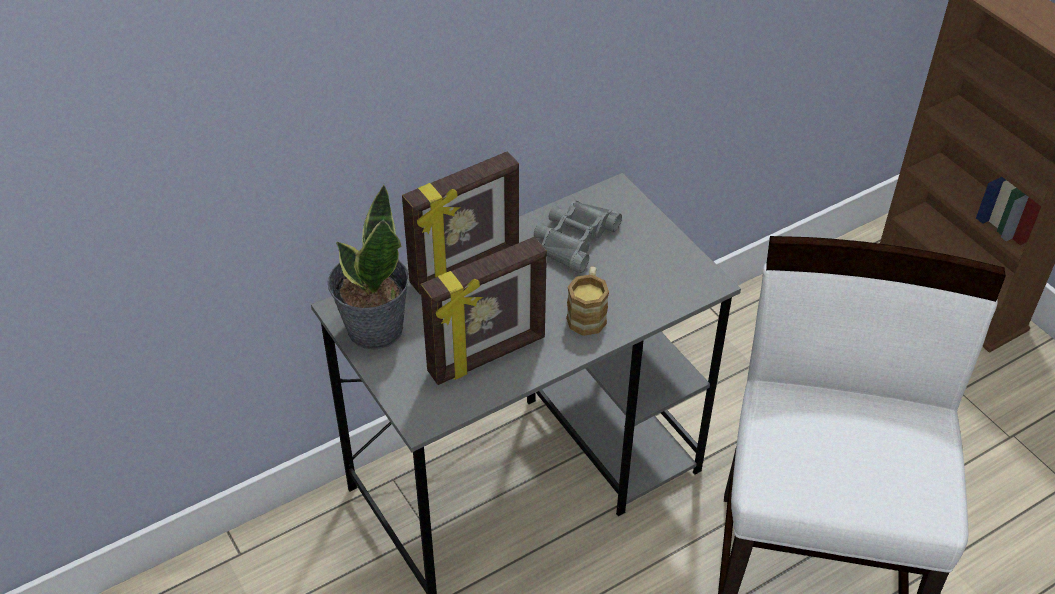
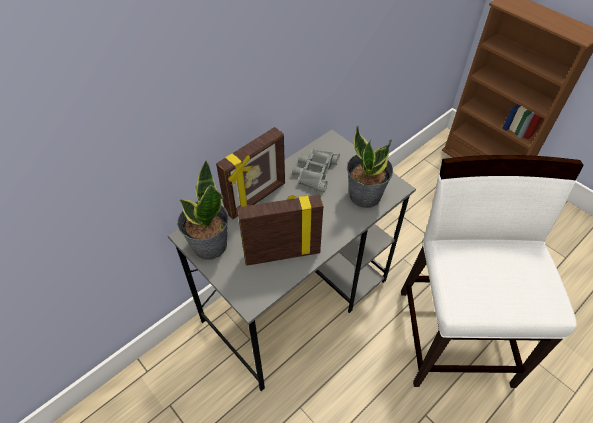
camera: 10 degrees left, 5 degrees up
picture frame [420,237,547,385] -> picture frame turned 150 degrees counterclockwise [237,195,323,266]
mug [566,266,609,336] -> none
none -> potted plant [347,126,393,208]

